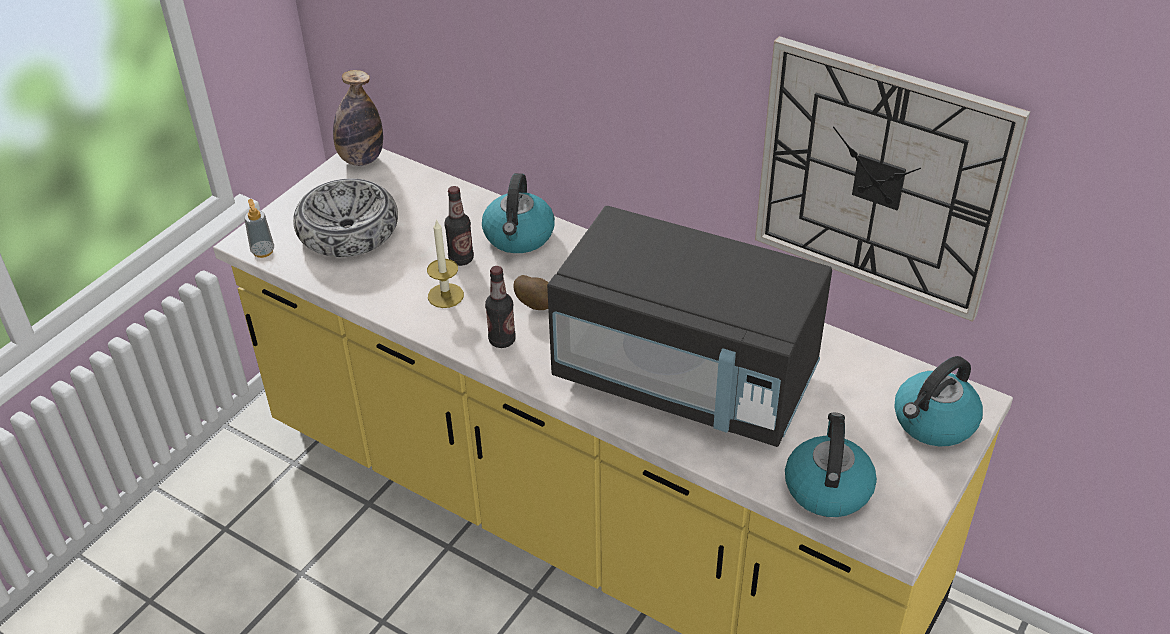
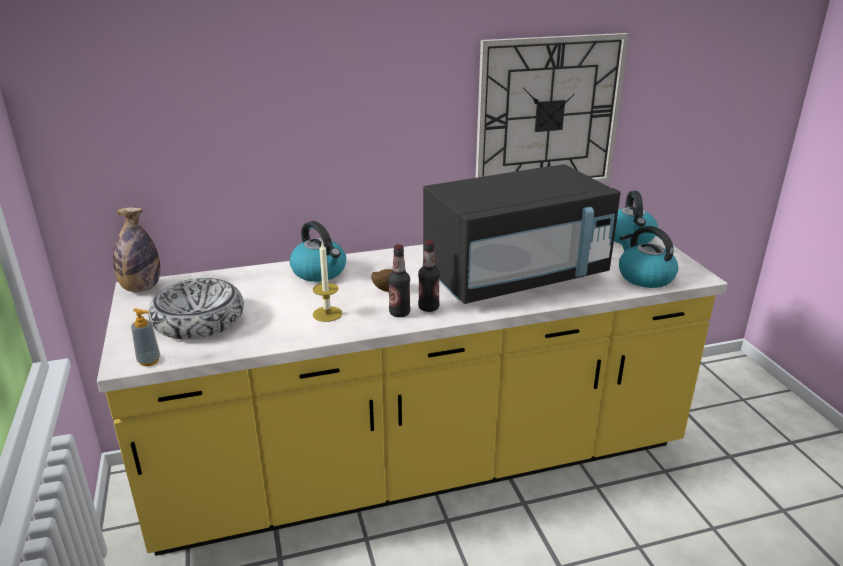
camera: 50 degrees left, 15 degrees down
bottle [444,186,474,266] -> bottle moved to [418,240,440,312]

